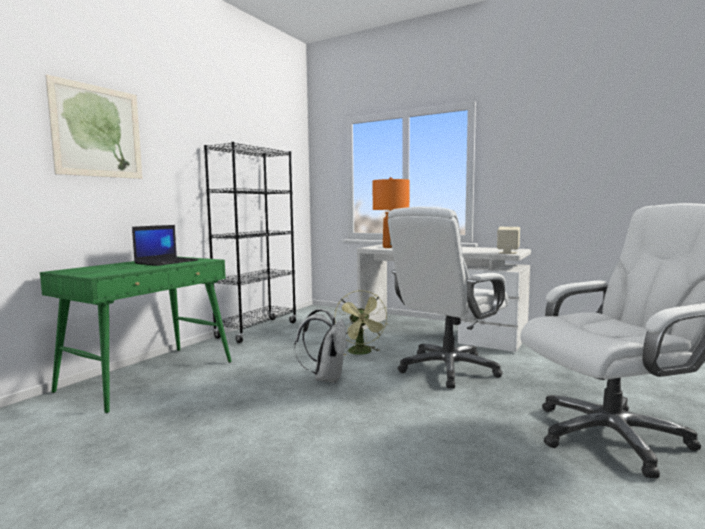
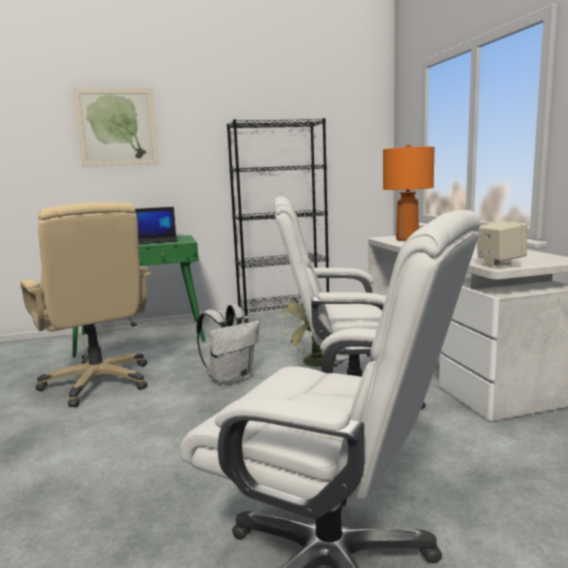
camera: 45 degrees right, 5 degrees up
none -> beige office chair [21,202,151,407]

